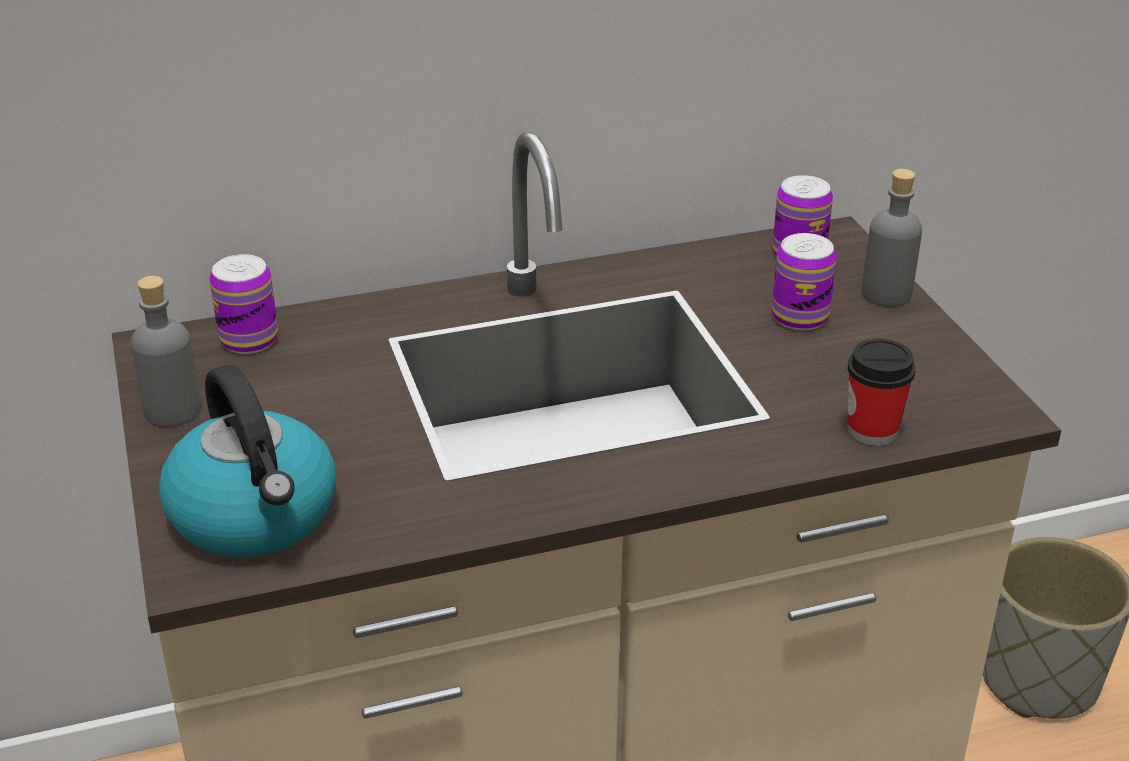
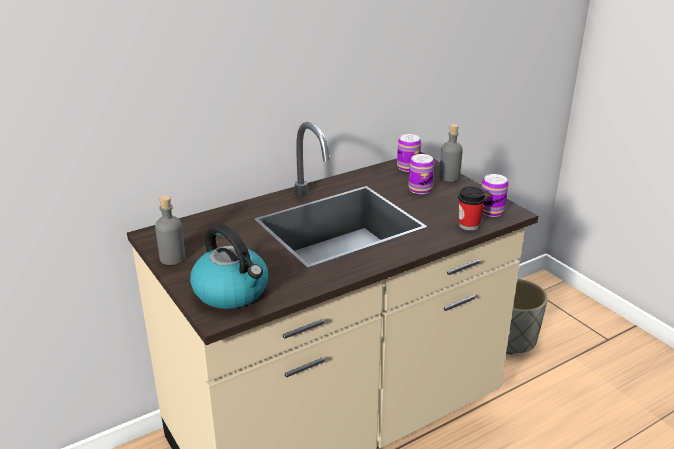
camera: 15 degrees left, 5 degrees down
can [209,254,278,354] -> can moved to [481,174,509,217]

